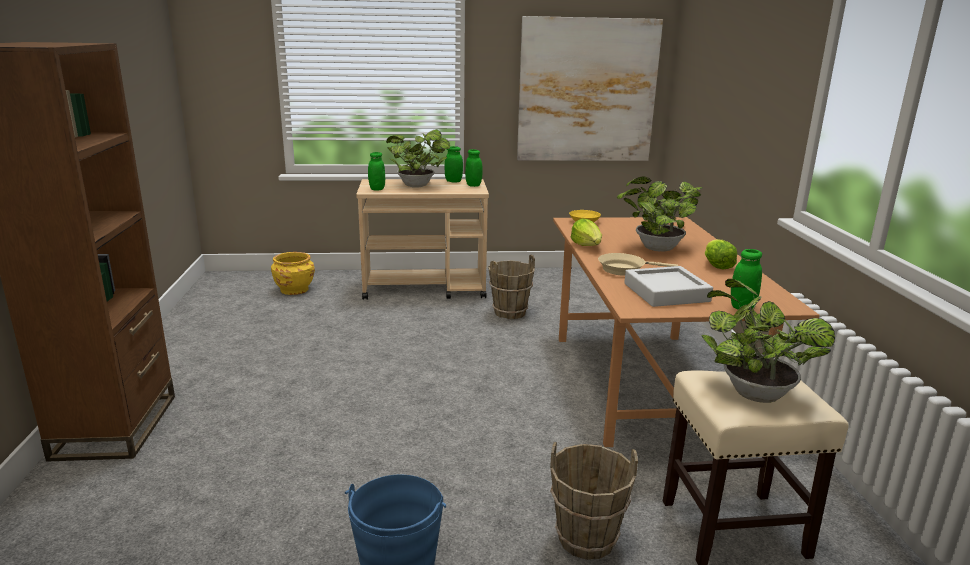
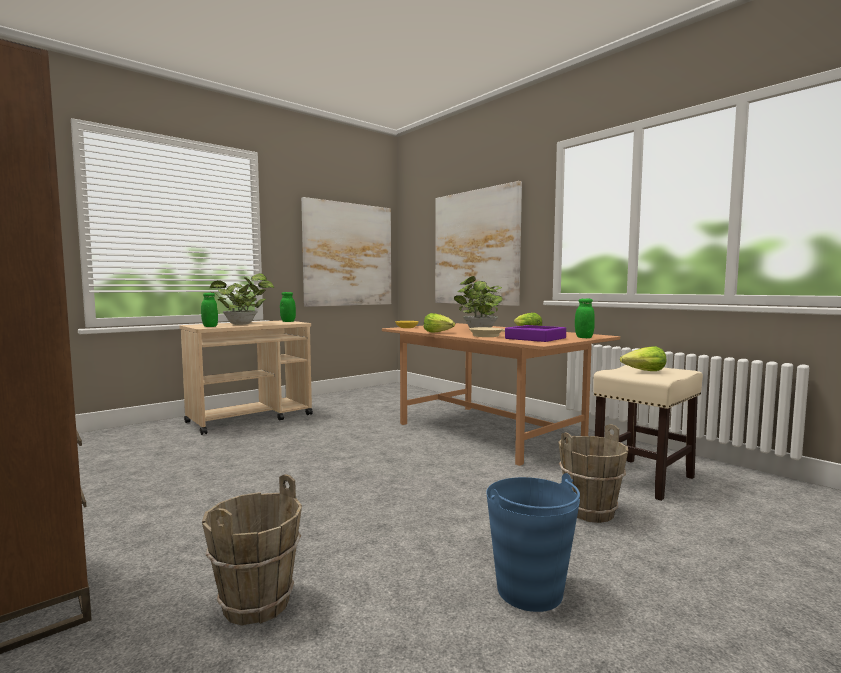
camera: 35 degrees left, 15 degrees down
yellow planter [271,252,315,295] -> none
green jar [445,146,463,182] -> none
brown bucket [488,255,535,319] -> brown bucket moved to [202,474,302,626]
grey tray [624,266,713,307] -> purple tray [505,325,566,342]
potted plant [702,279,835,403] -> lettuce [620,346,666,371]
none -> picture [435,181,522,306]

